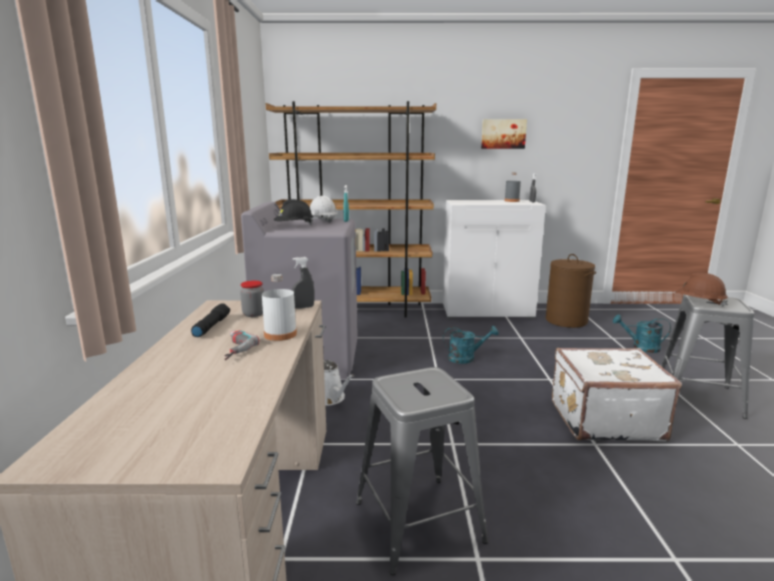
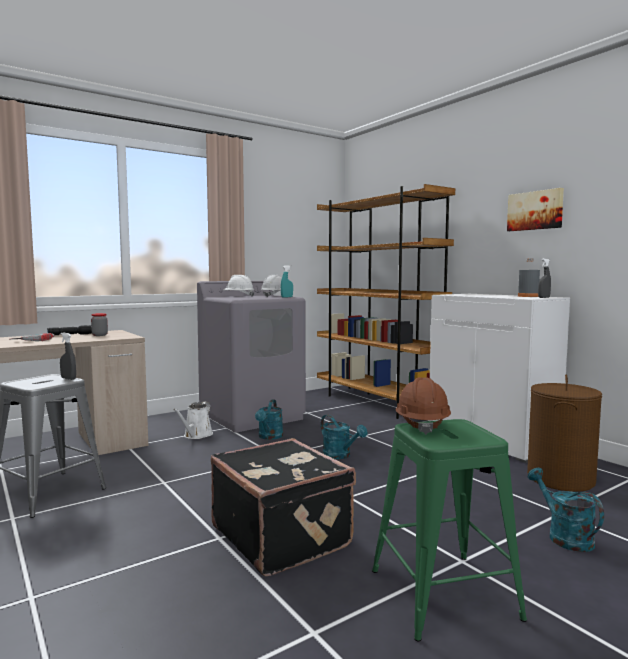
camera: 55 degrees right, 10 degrees down
white bottle [262,274,297,341] -> none
black hard hat [274,199,313,225] -> white hard hat [224,275,255,297]
grey spray bottle [292,257,315,309] -> grey spray bottle moved to [60,333,76,380]
white suitcase [552,348,682,441] -> black suitcase [211,438,356,576]
grey stool [661,295,754,419] -> green stool [372,419,527,641]
none -> turquoise watering can [255,400,283,440]

